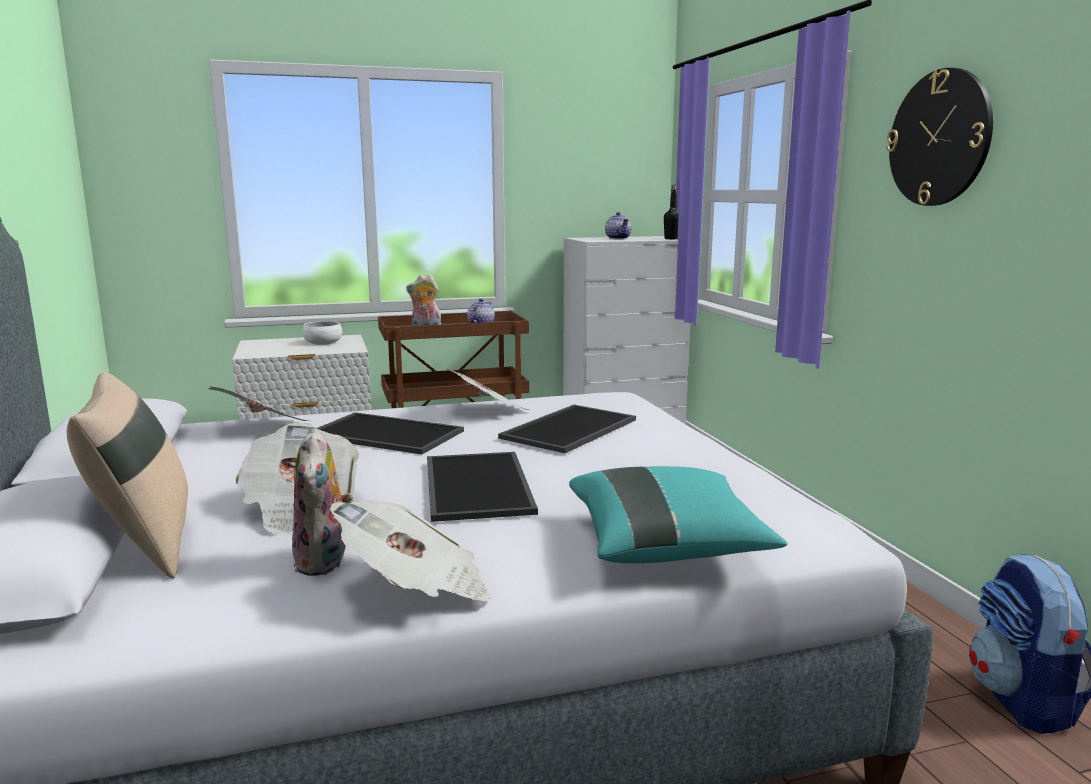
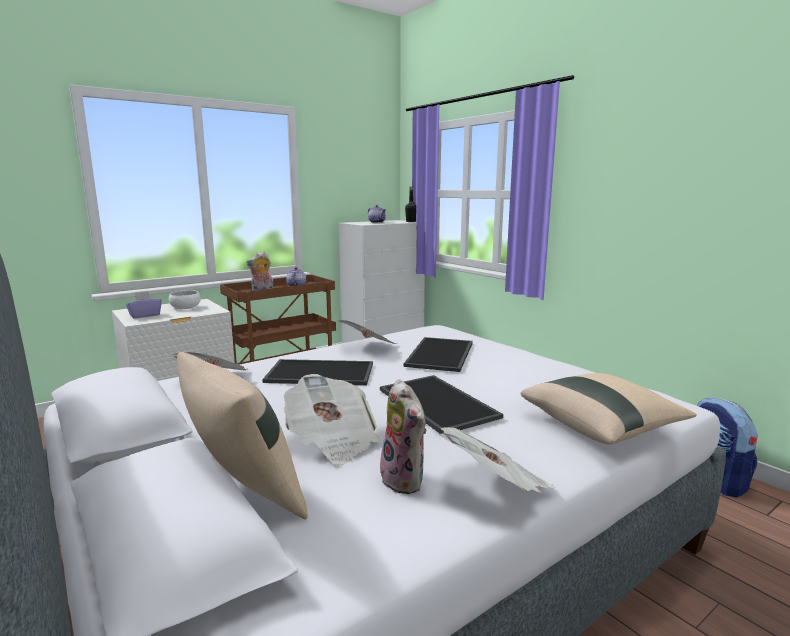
camera: 20 degrees left, 0 degrees up
turquoise pillow [569,466,788,563] -> beige pillow [521,373,697,444]
wall clock [886,68,993,206] -> none
none -> purple tissue box [125,291,162,318]

